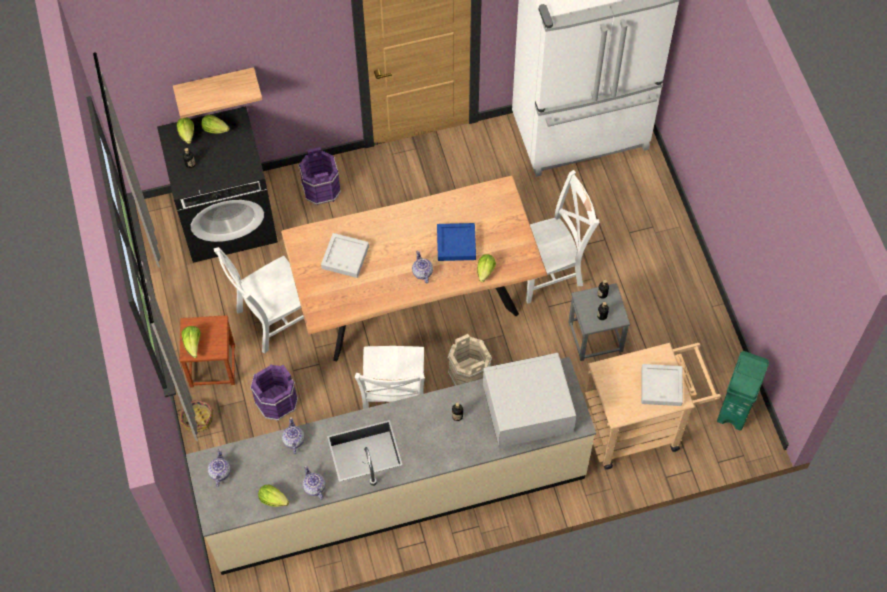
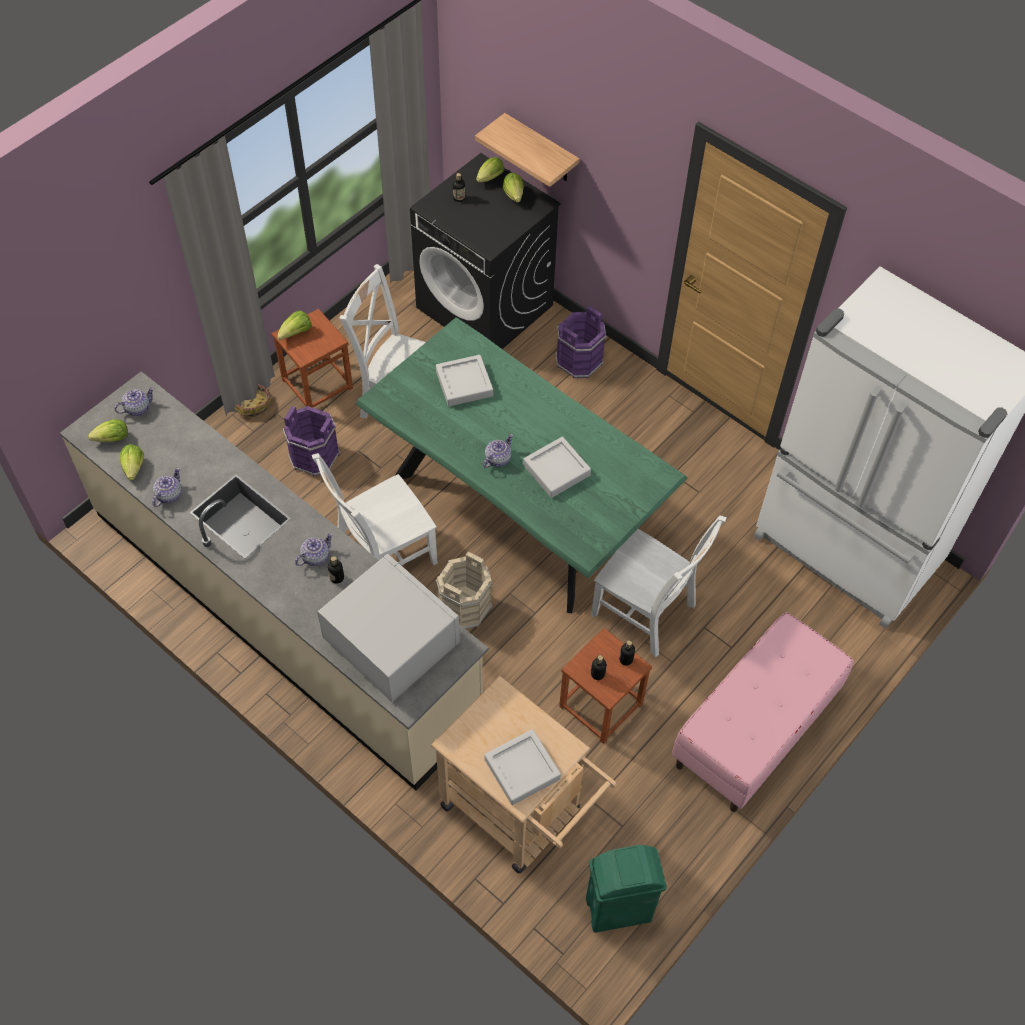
camera: 55 degrees right, 5 degrees down
brown dining table [281,176,547,361] -> green dining table [355,317,687,613]
teapot [282,417,305,454] -> teapot moved to [295,533,333,566]
blue tray [437,223,476,261] -> grey tray [523,437,591,498]
lettuce [477,254,496,282] -> lettuce moved to [88,419,128,442]
grey stool [568,283,630,361] -> brown stool [559,628,652,744]
none -> pink bench [672,612,854,812]

